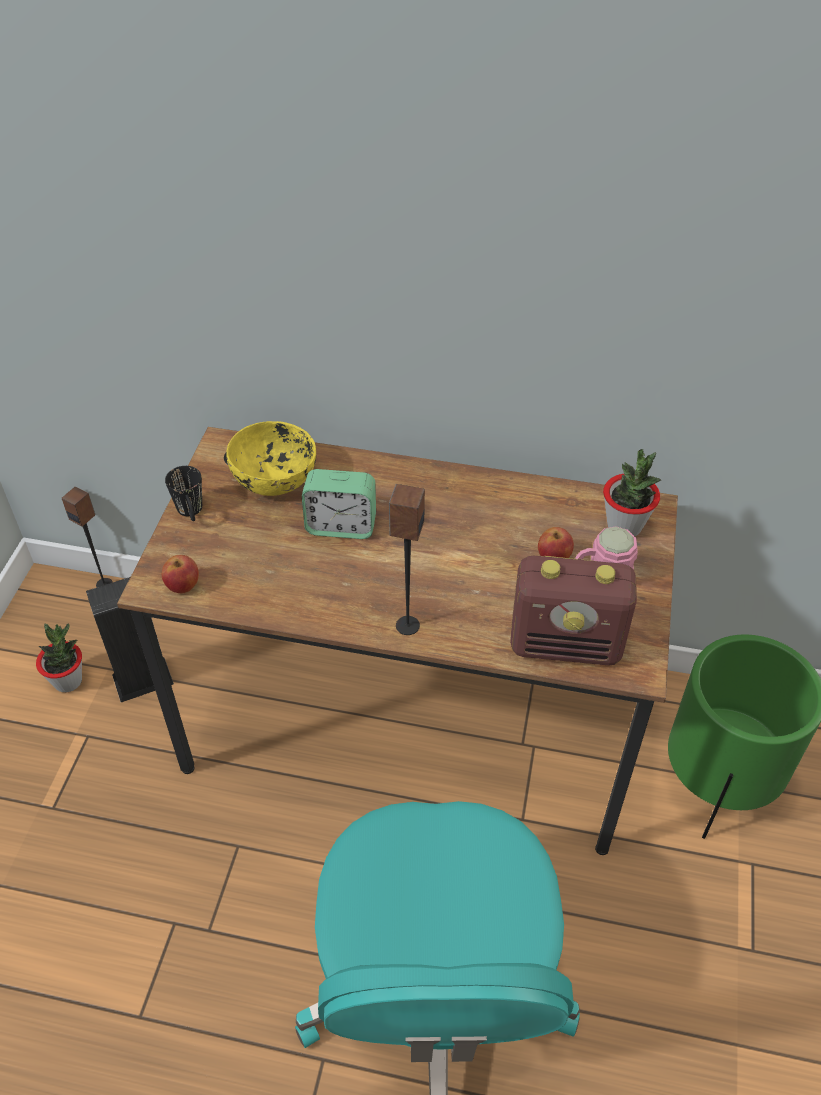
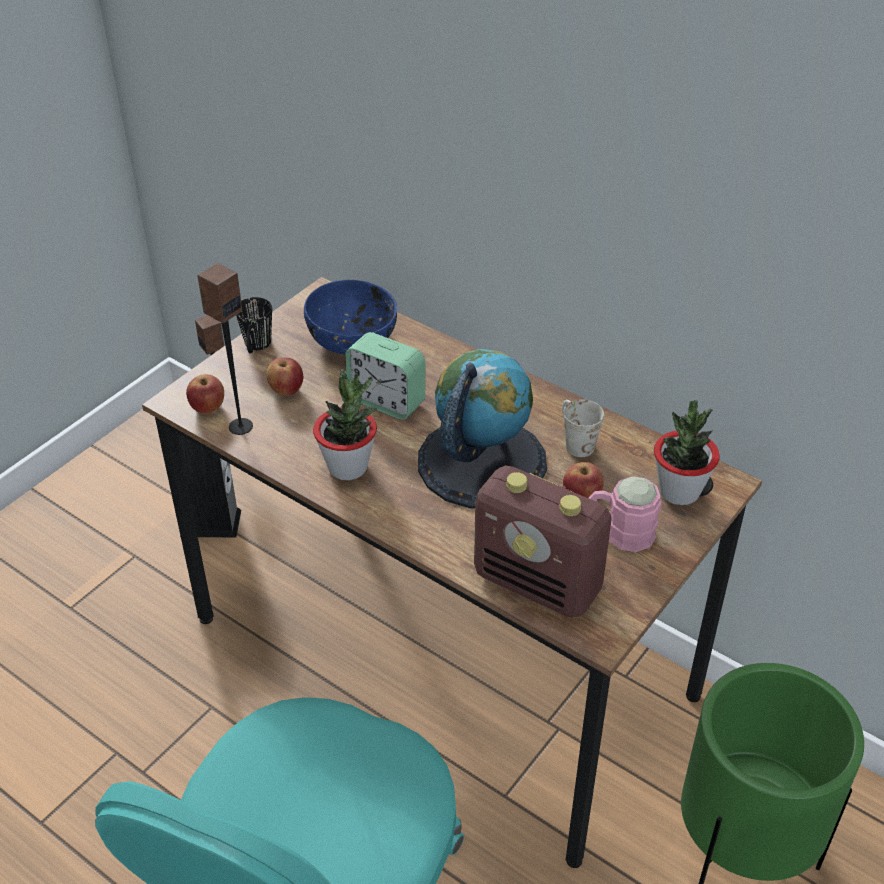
camera: 25 degrees right, 5 degrees down
potted plant [36,624,82,692] -> potted plant moved to [313,369,377,480]
yellow bowl [226,421,316,496] -> blue bowl [304,280,397,354]
speaker [389,484,425,635] -> speaker moved to [197,263,253,435]
none -> apple [266,357,303,396]
none -> globe [418,349,547,508]
none -> white mug [562,399,604,457]

